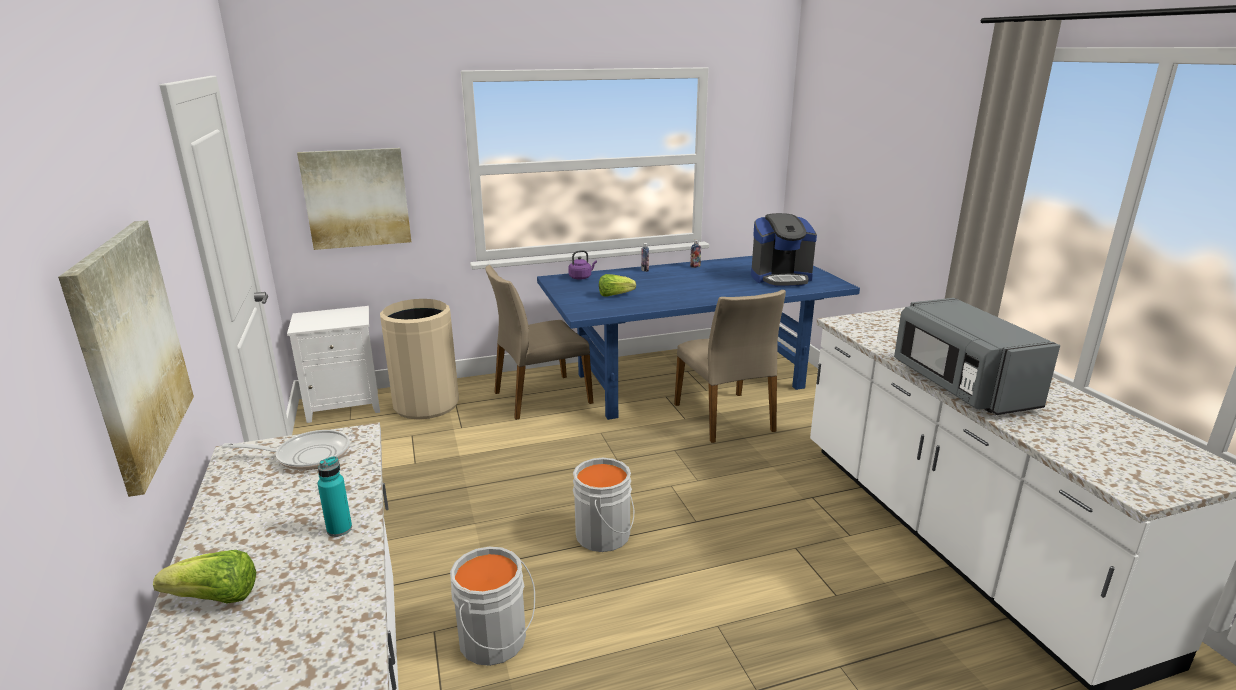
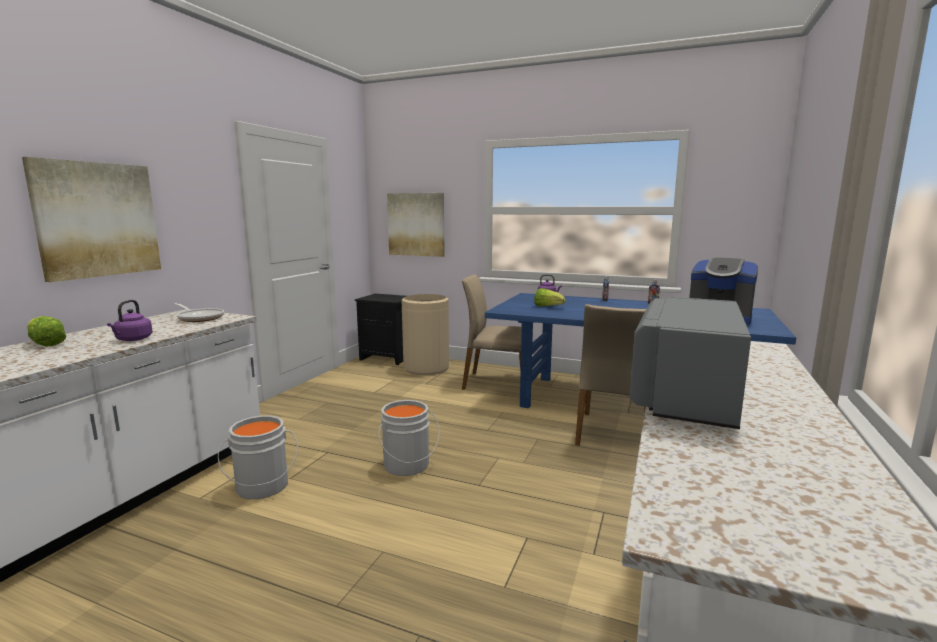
camera: 40 degrees right, 10 degrees down
white nightstand [287,306,380,423] -> black nightstand [355,294,406,365]
turquoise bottle [317,456,352,537] -> purple kettle [107,300,153,341]

